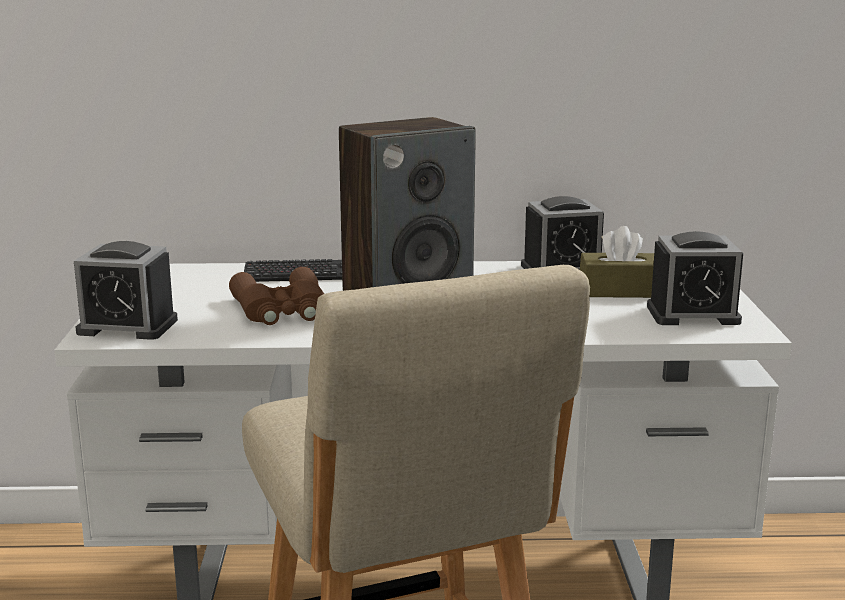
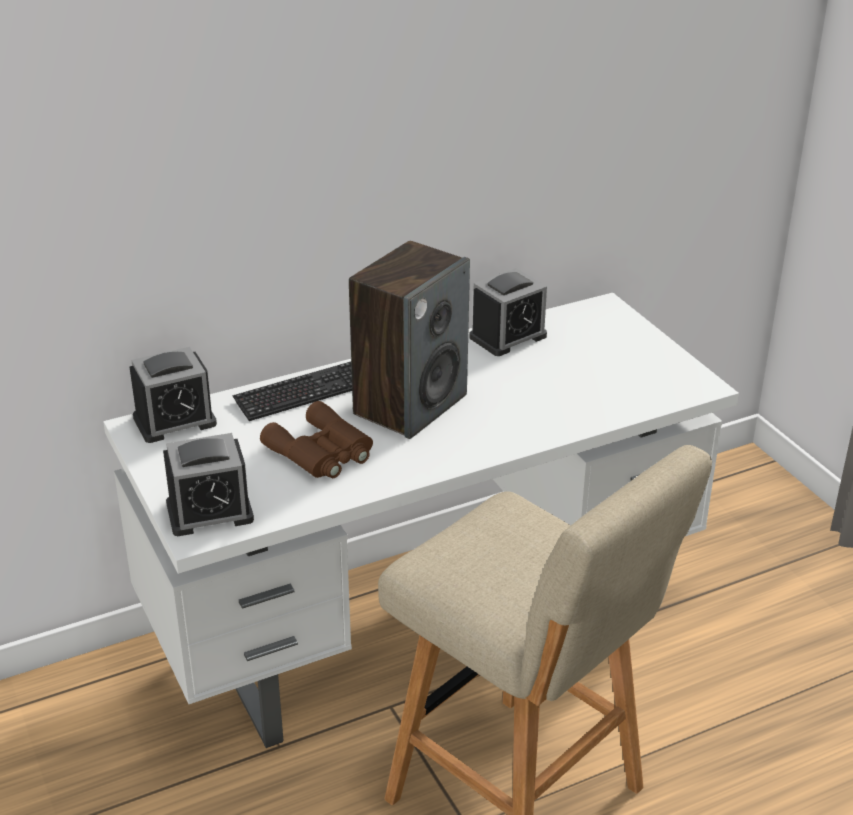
camera: 25 degrees left, 15 degrees up
brown tissue box [580,226,654,298] -> none
alarm clock [647,231,743,325] -> alarm clock moved to [129,347,217,443]

